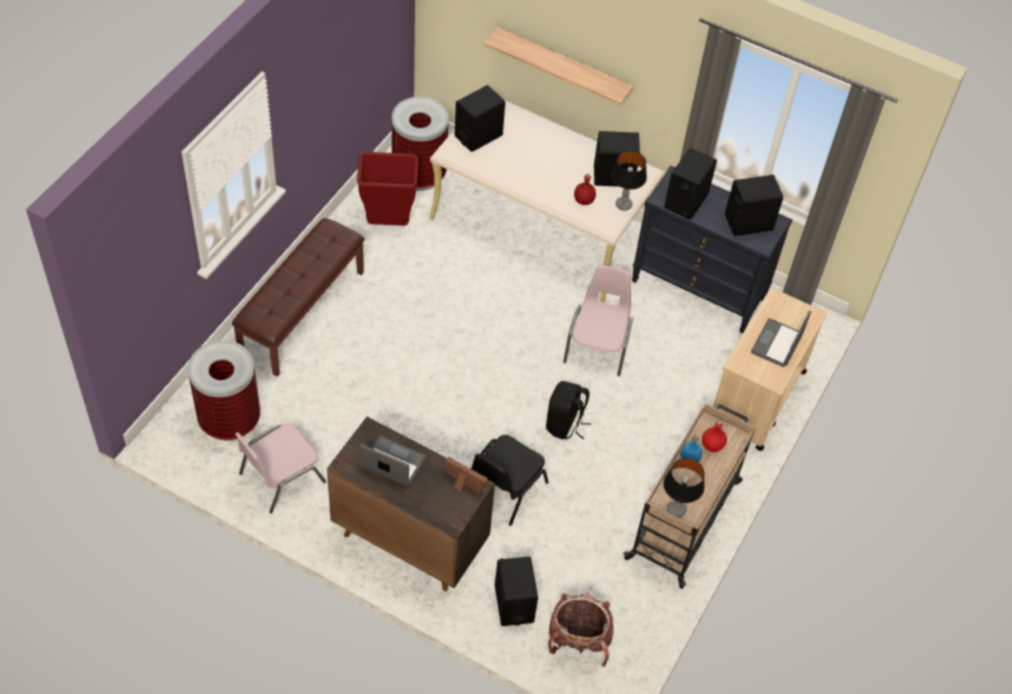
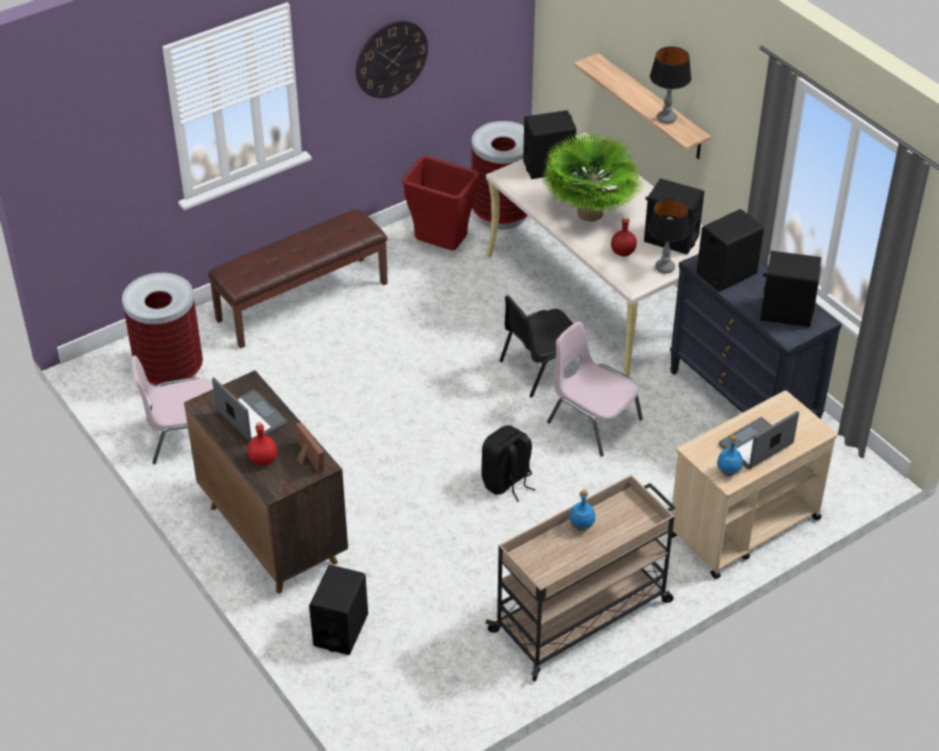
camera: 30 degrees right, 10 degrees down
black chair [471,435,549,526] -> black chair moved to [499,295,573,398]
backpack [548,593,614,666] -> none
pink chair [563,265,633,376] -> pink chair turned 90 degrees counterclockwise [547,322,643,456]
table lamp [664,458,705,518] -> table lamp moved to [650,47,691,124]
red bottle [702,421,727,452] -> red bottle moved to [248,422,277,466]
none -> wall clock [356,20,428,98]
none -> potted plant [542,133,644,222]
none -> blue bottle [717,435,743,476]

